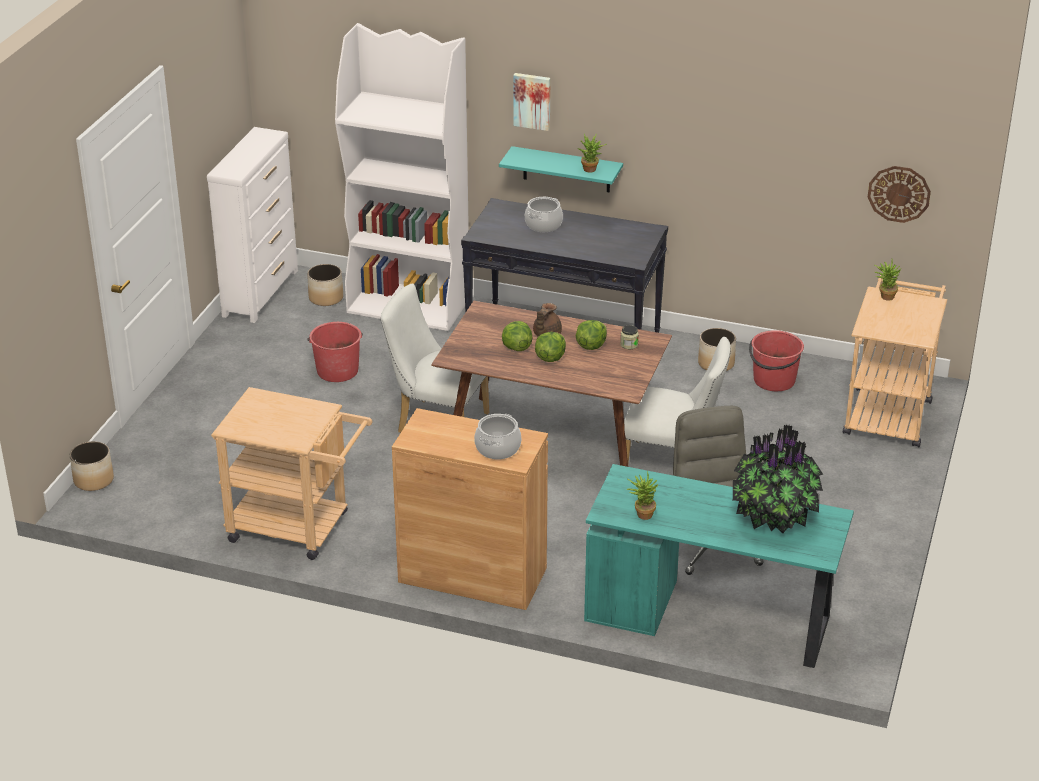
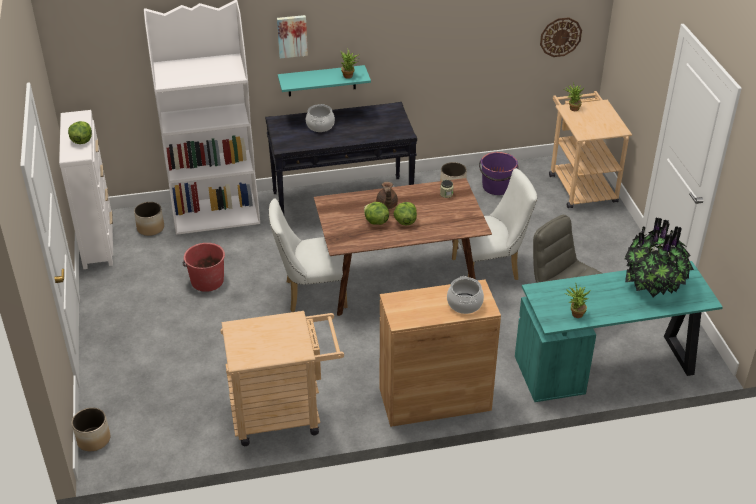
camera: 30 degrees left, 5 degrees up
lettuce [576,320,607,350] -> lettuce moved to [68,121,92,144]
red bucket [749,330,804,391] -> purple bucket [479,152,519,195]

